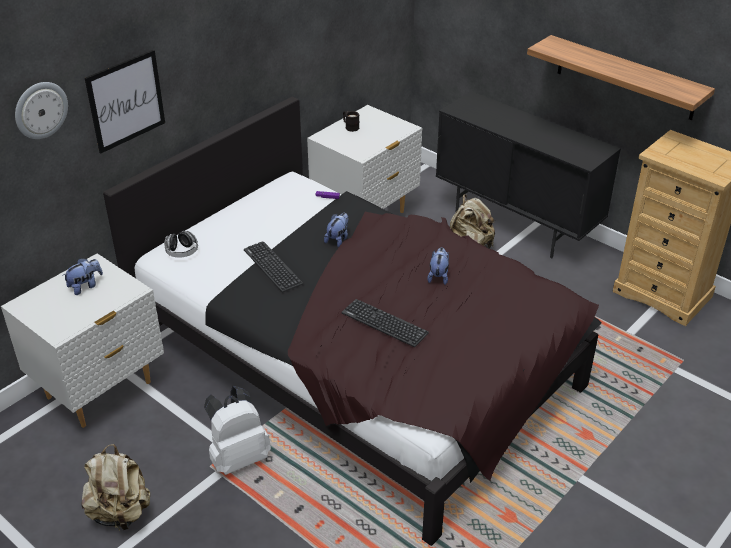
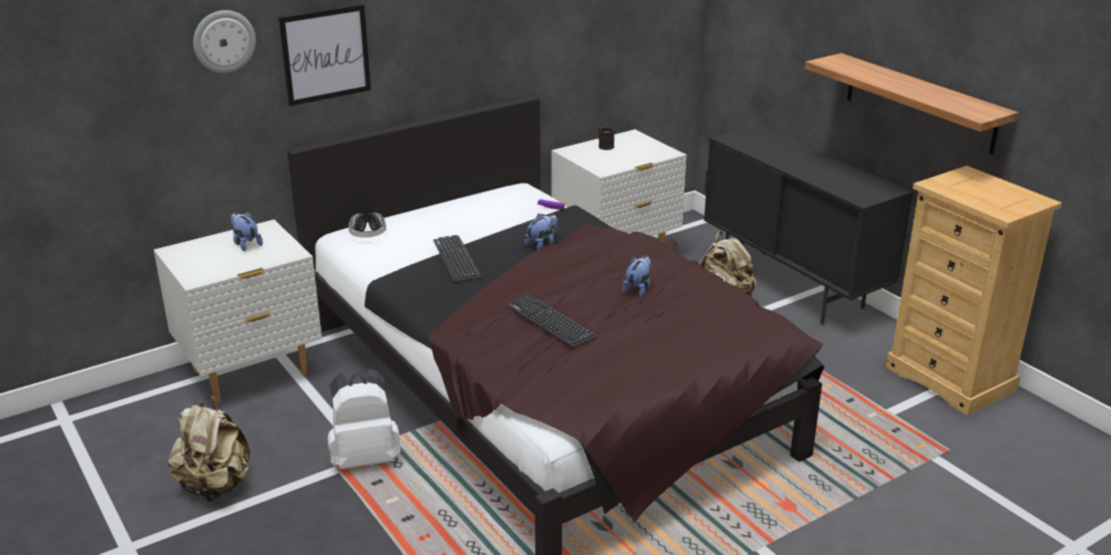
camera: 15 degrees right, 10 degrees down
plush toy [62,258,103,295] -> plush toy turned 105 degrees counterclockwise [230,212,263,251]

